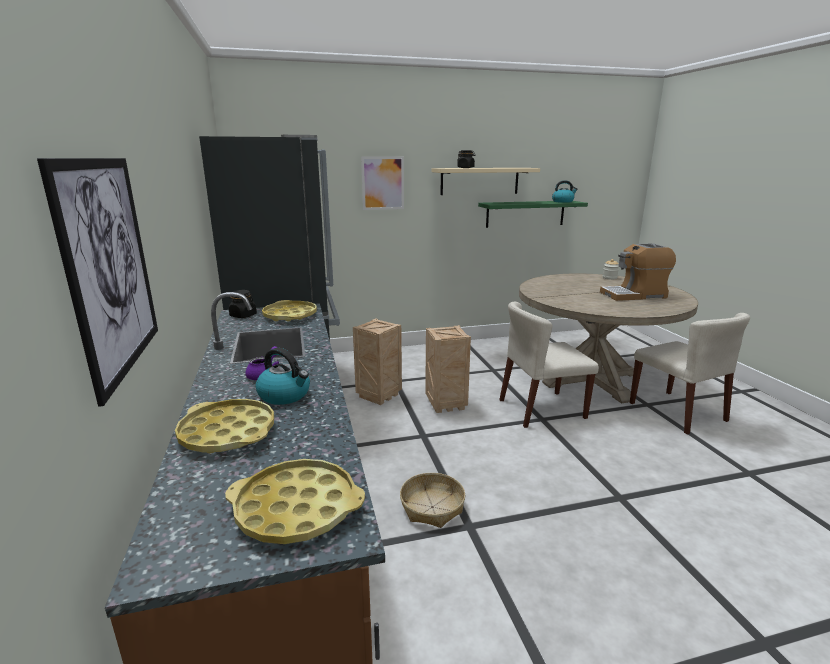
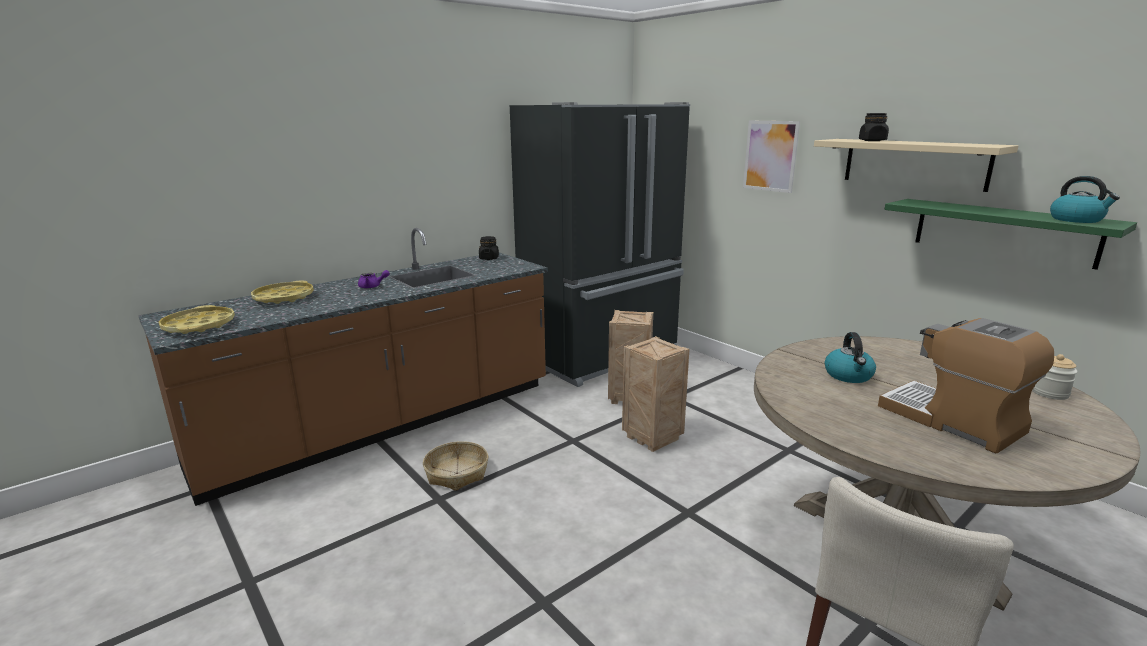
camera: 65 degrees right, 0 degrees up
picture [37,158,158,407] -> none
kettle [256,348,310,405] -> kettle moved to [825,332,876,383]
yellow tray [262,300,317,321] -> none
beige chair [499,302,599,428] -> none

